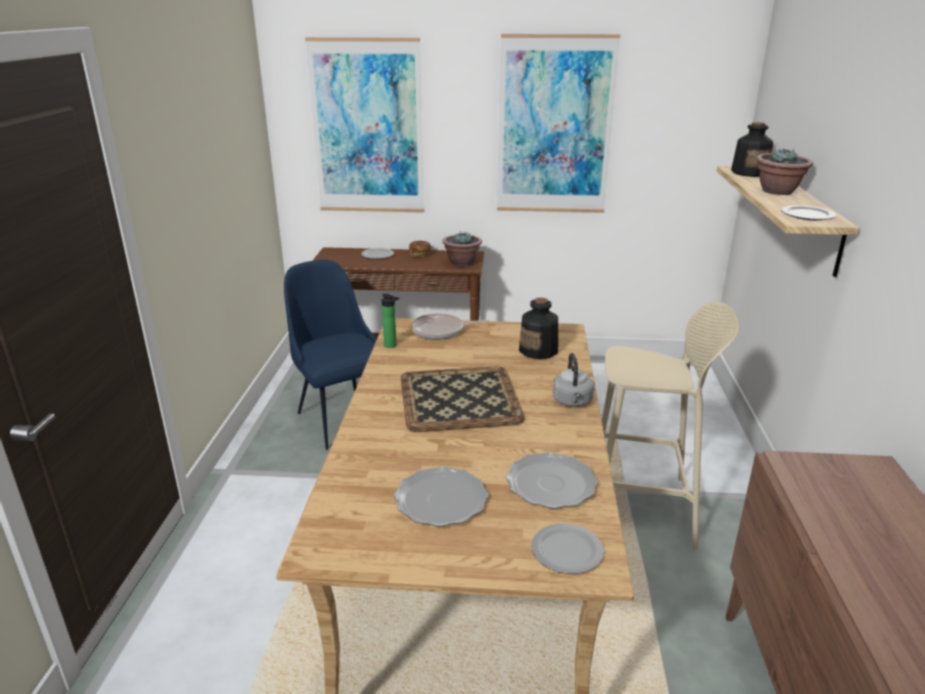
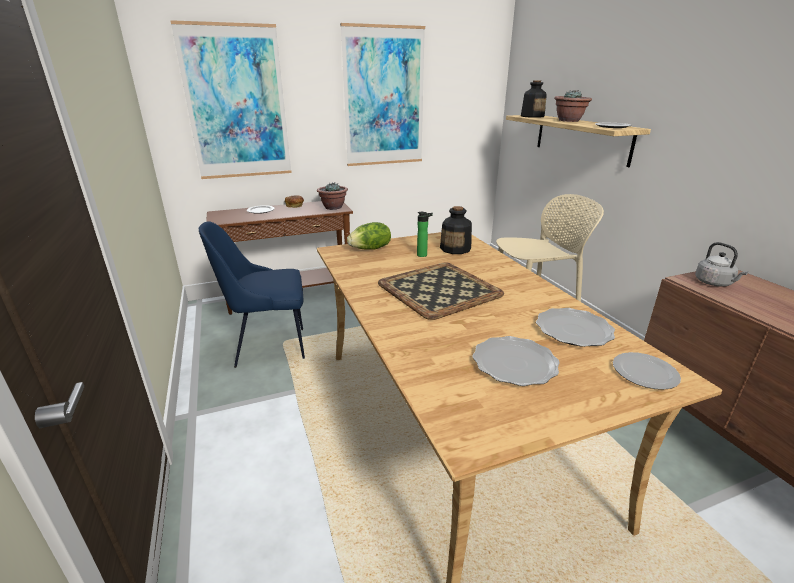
camera: 25 degrees left, 0 degrees up
blue chair [284,260,376,450] -> blue chair turned 45 degrees counterclockwise [199,221,305,368]
bottle [381,294,399,348] -> bottle moved to [417,212,433,257]
frying pan [411,313,490,340] -> lettuce [347,222,391,250]
grey kettle [553,353,594,407] -> grey kettle moved to [695,242,748,287]

